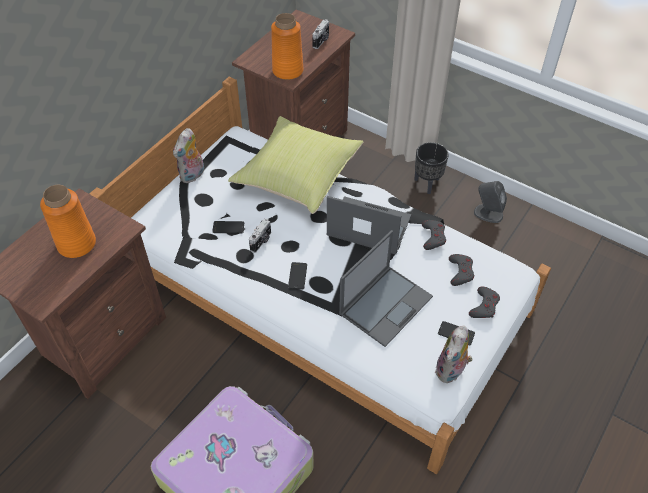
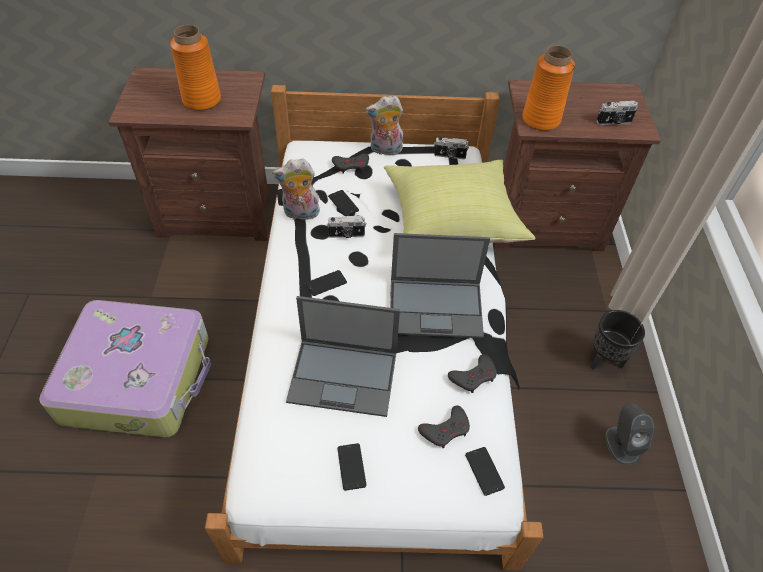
camera: 55 degrees right, 0 degrees up
laptop [327,196,411,255] -> laptop turned 105 degrees clockwise [390,233,490,338]
plush toy [435,325,473,383] -> plush toy moved to [272,158,320,220]
grey game controller [469,286,500,318] -> grey game controller moved to [332,154,369,174]
none -> camera [434,137,469,159]
none -> phone [465,447,505,496]

